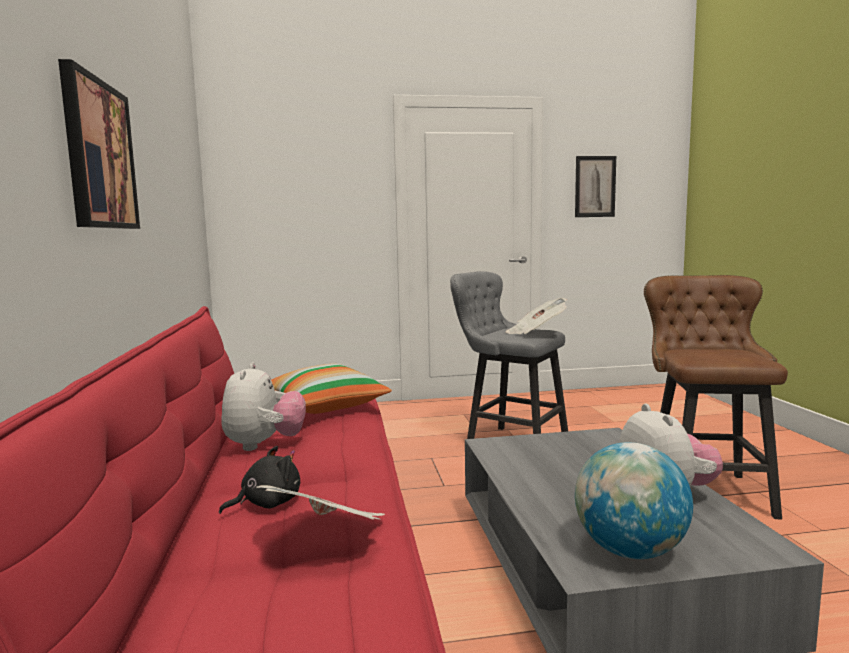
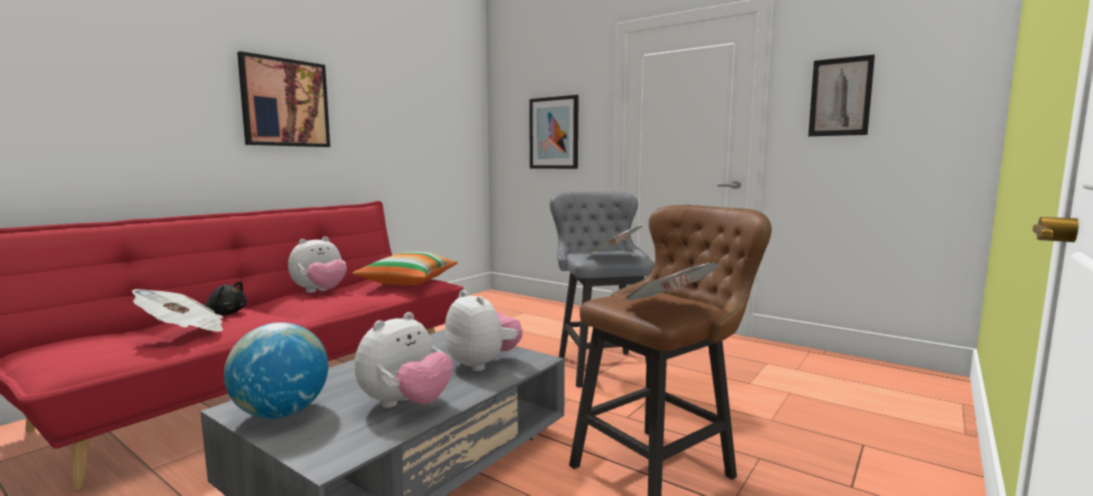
camera: 45 degrees right, 0 degrees up
none -> plush toy [445,290,522,371]
none -> picture [529,95,579,169]
none -> newspaper [621,262,721,301]

